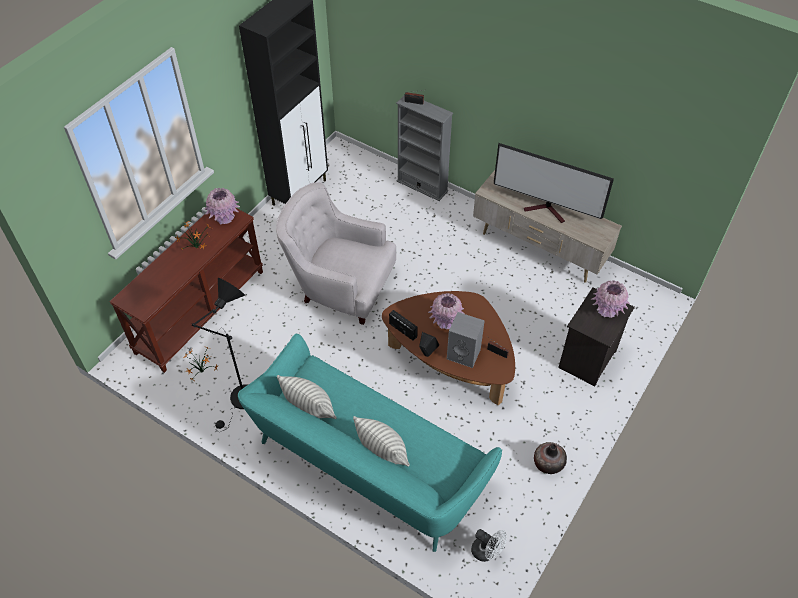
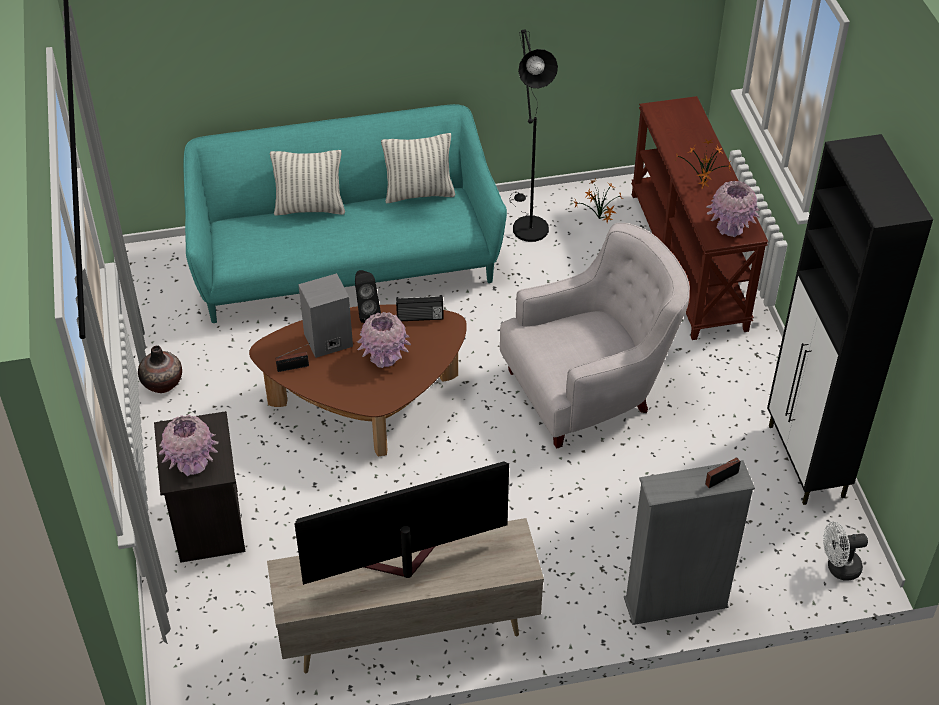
camera: 135 degrees right, 5 degrees down
white fan [471,529,507,562] -> white fan moved to [823,522,868,580]

